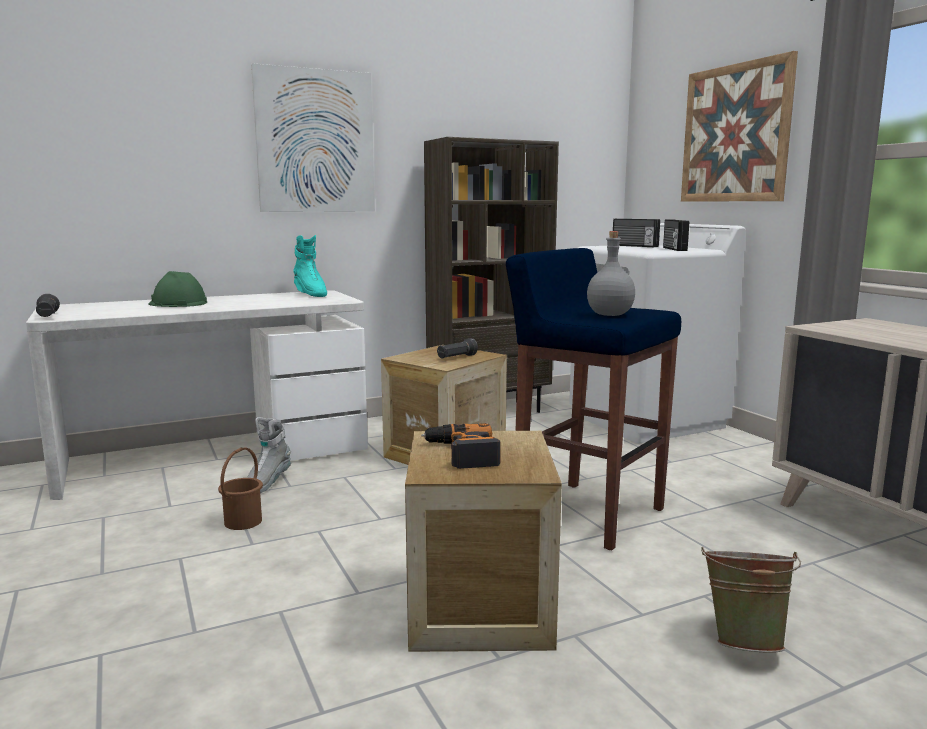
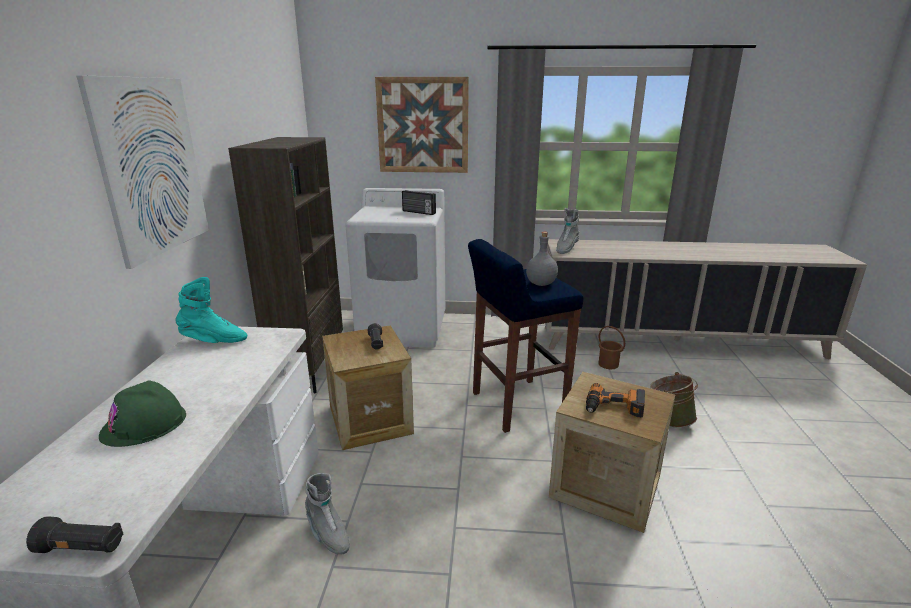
camera: 60 degrees left, 10 degrees up
brown bucket [218,447,263,530] -> brown bucket moved to [598,326,625,369]
radio [613,219,660,247] -> none
none -> grey boot [556,208,580,254]

